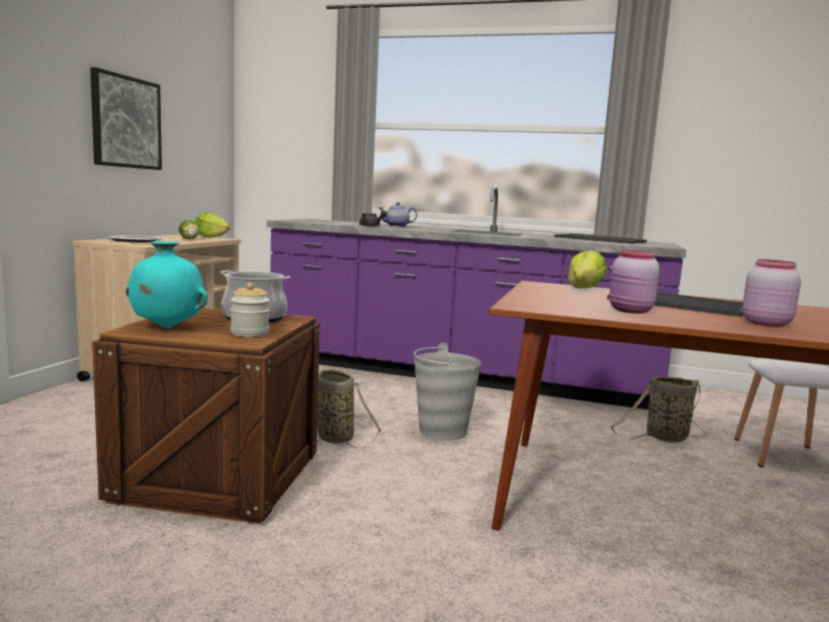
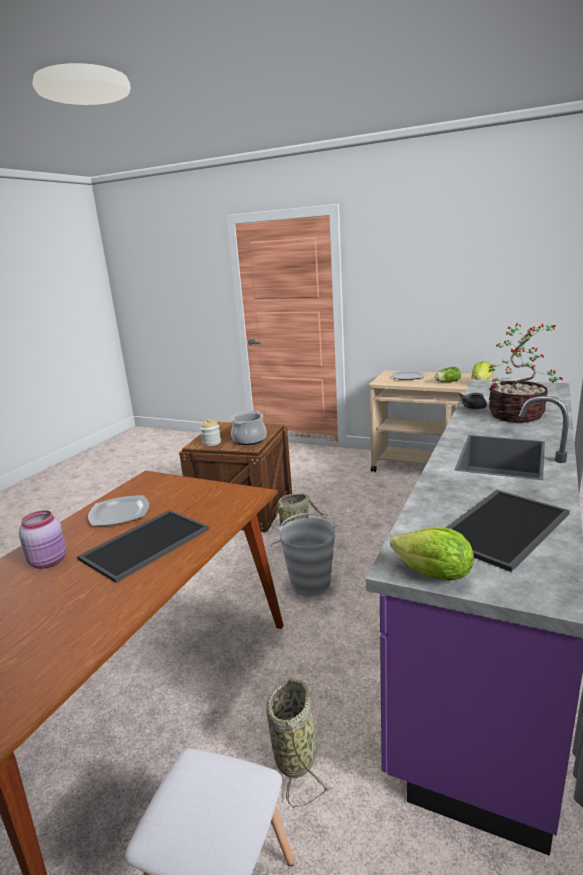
camera: 100 degrees right, 10 degrees up
picture [90,67,162,170] -> none
turquoise vase [126,241,208,328] -> none
teapot [379,202,417,227] -> potted plant [489,323,563,423]
lettuce [568,250,607,289] -> lettuce moved to [390,527,474,581]
pink jar [609,250,660,314] -> plate [88,495,149,526]

